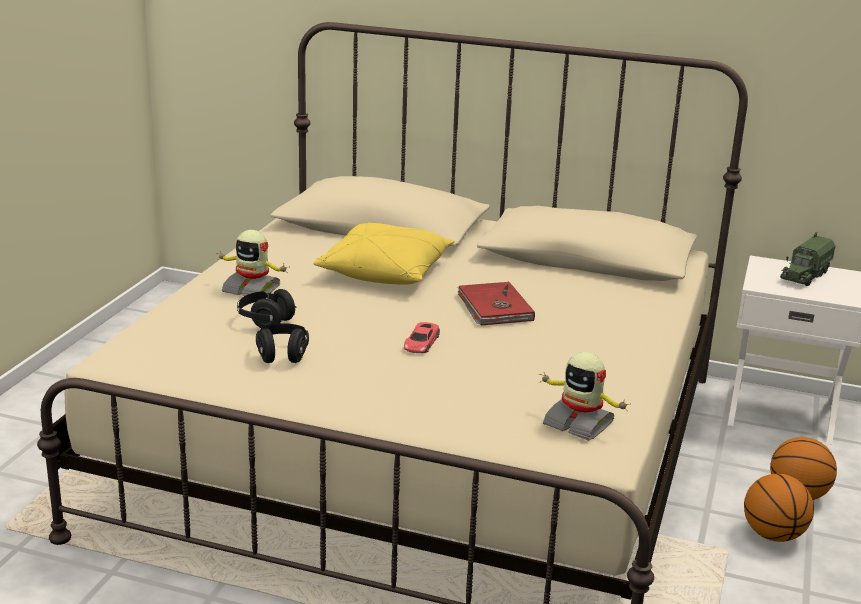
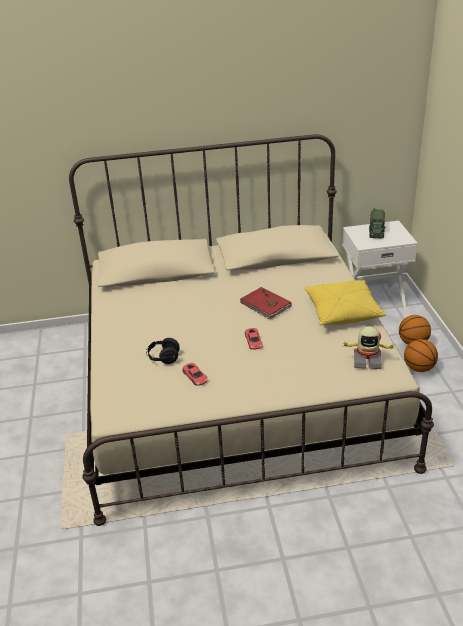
camera: 25 degrees left, 10 degrees up
toy robot [216,230,288,296] -> none
black headphones [256,323,309,363] -> red toy car [182,363,208,386]
yellow pillow [313,223,455,285] -> yellow pillow moved to [304,280,386,325]

